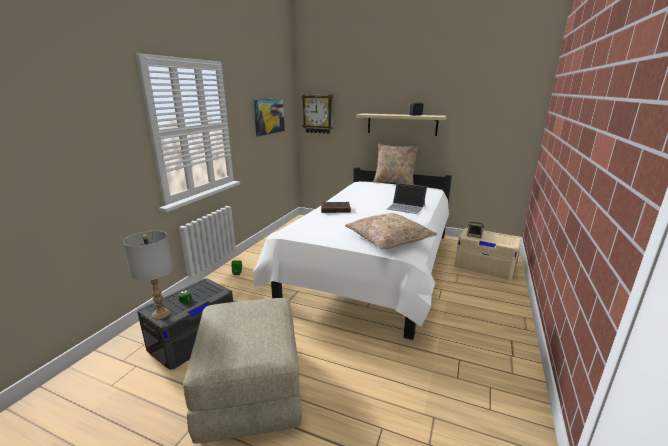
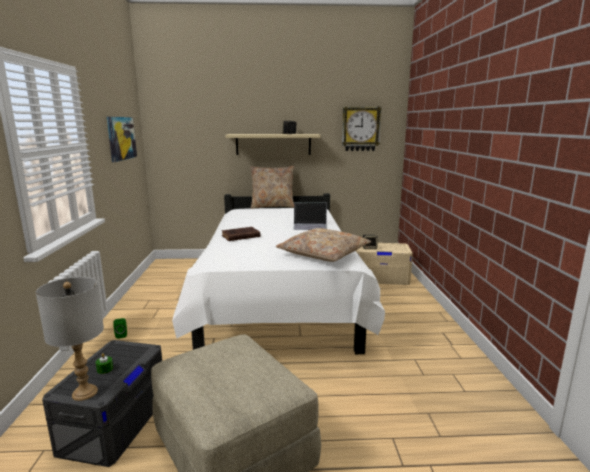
camera: 25 degrees left, 5 degrees down
wall clock [302,95,333,134] -> wall clock moved to [342,107,382,151]

